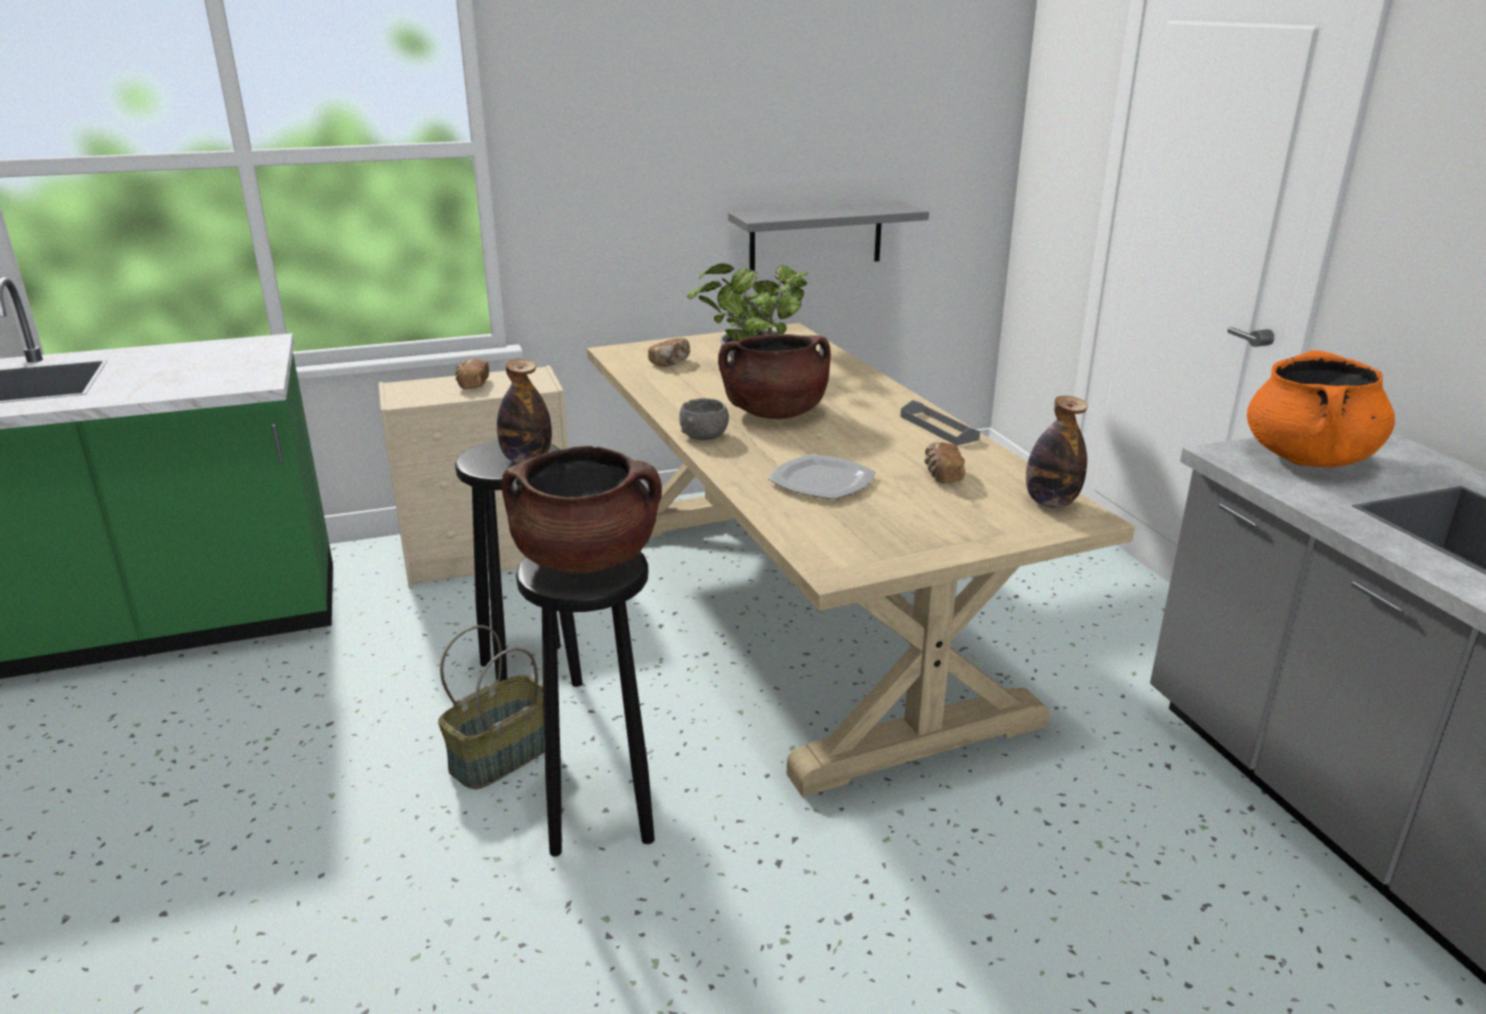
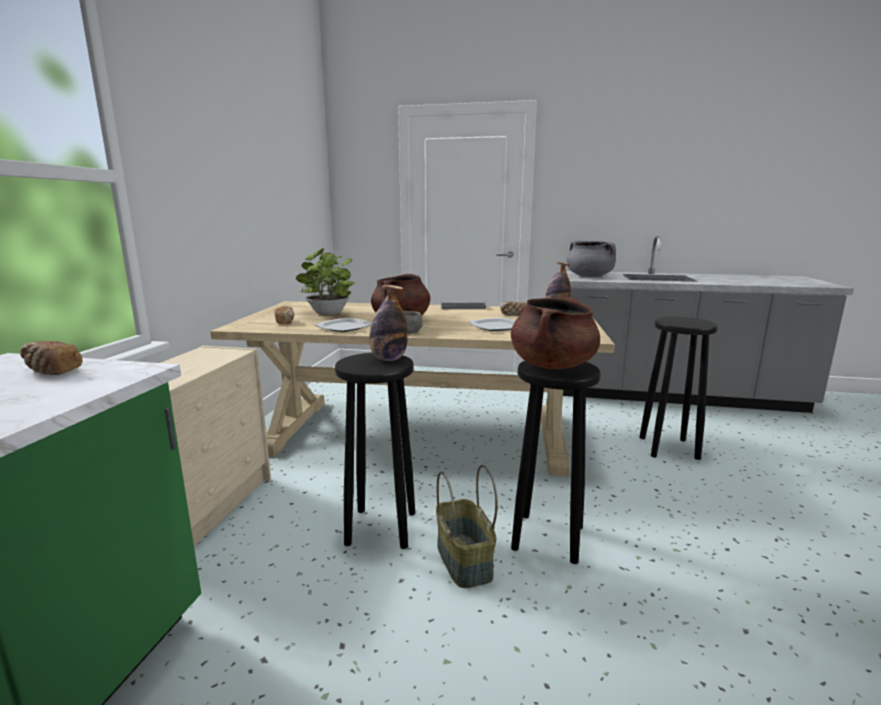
camera: 60 degrees left, 10 degrees down
bread [455,359,489,390] -> bread moved to [20,341,83,375]
grey shelf [728,201,929,271] -> none
orange cooking pot [1247,350,1395,467] -> grey cooking pot [566,241,616,277]
none -> plate [315,318,372,332]
none -> black stool [639,317,718,460]

